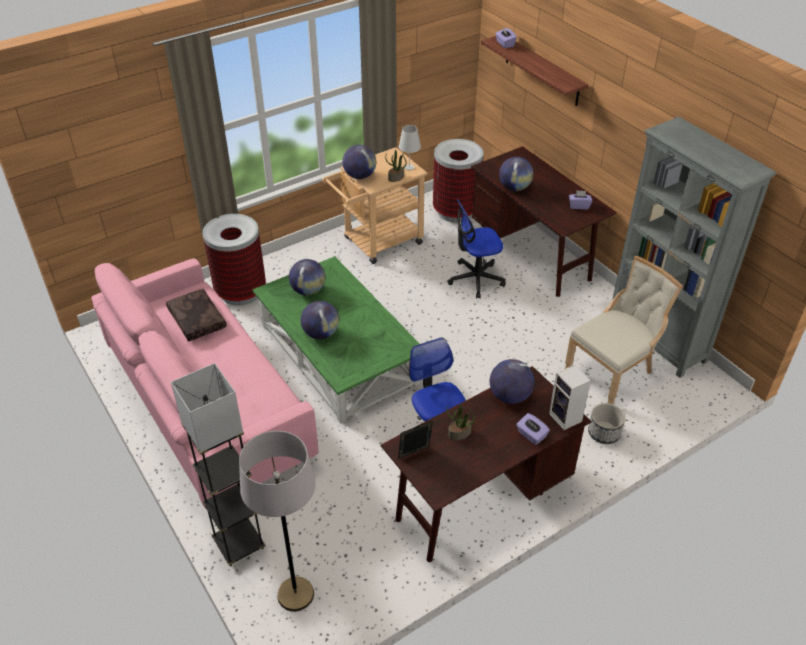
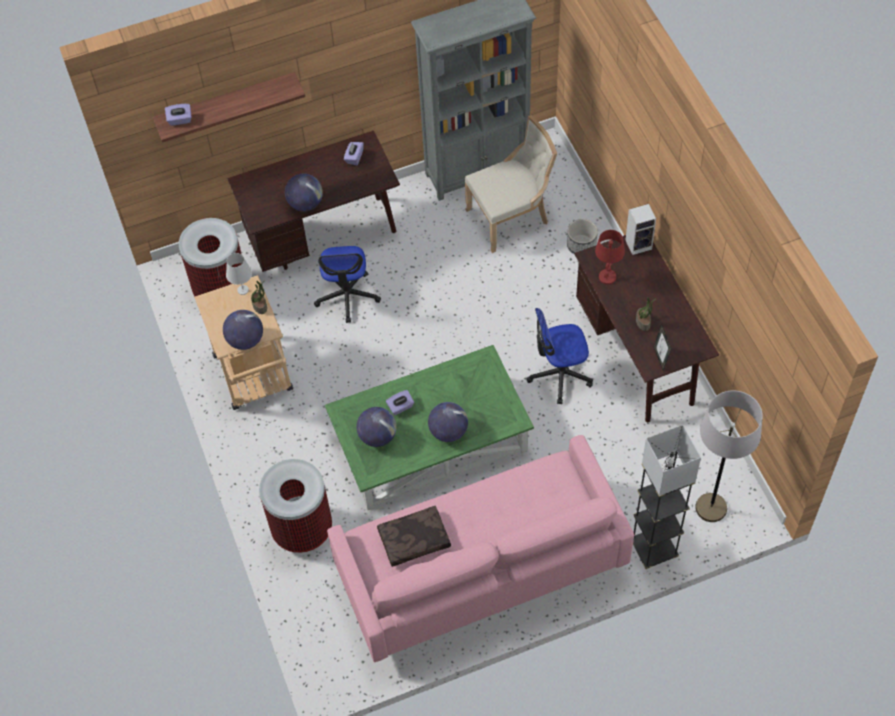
camera: 75 degrees left, 15 degrees up
globe [490,359,535,404] -> red table lamp [595,230,625,285]
purple tissue box [516,413,550,445] -> purple tissue box moved to [386,390,414,415]
beige chair [565,256,683,405] -> beige chair turned 90 degrees clockwise [465,115,557,253]

